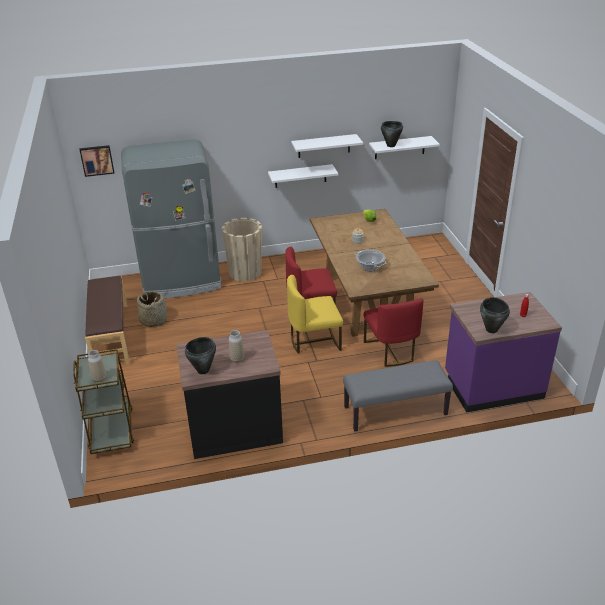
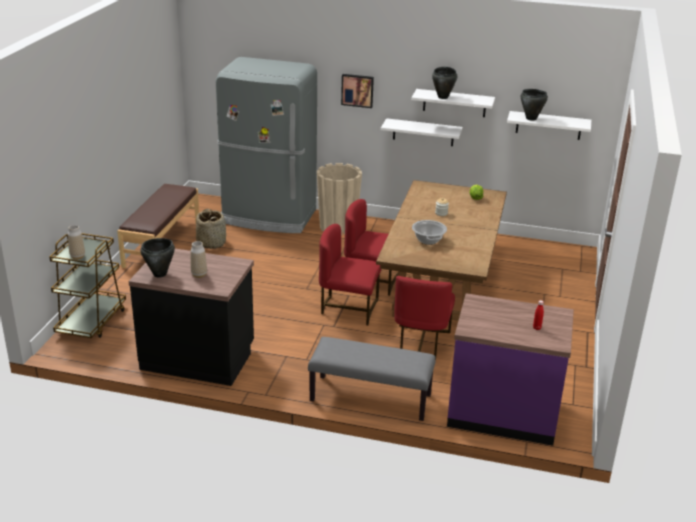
camera: 25 degrees right, 5 degrees down
picture [79,145,114,177] -> picture moved to [341,74,374,108]
yellow chair [287,275,343,353] -> red chair [319,224,382,325]
black cooking pot [480,297,510,333] -> black cooking pot moved to [432,67,457,99]

